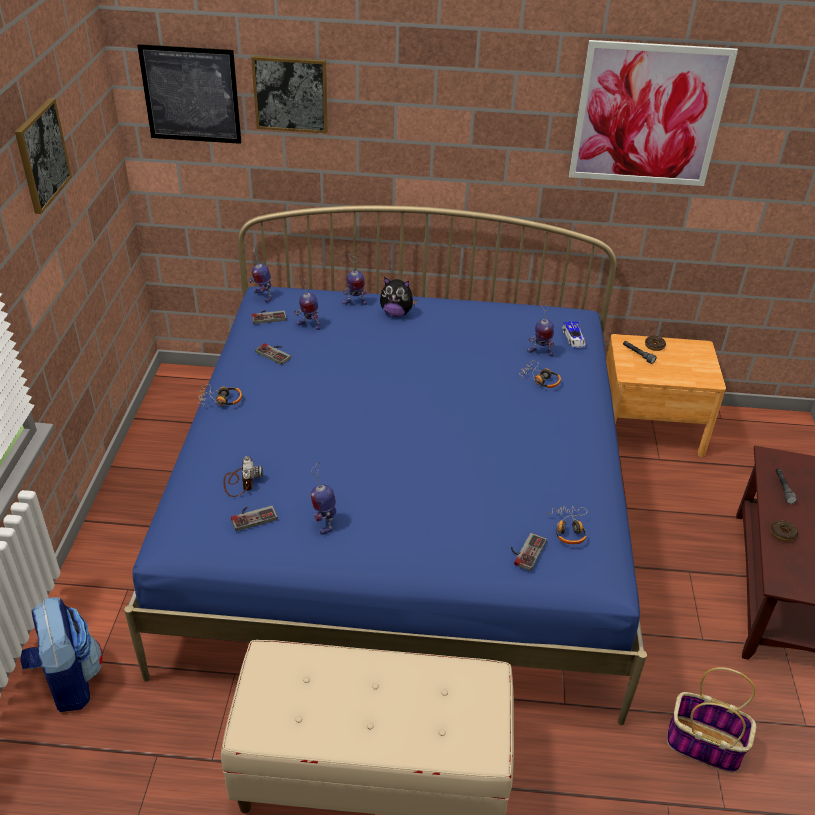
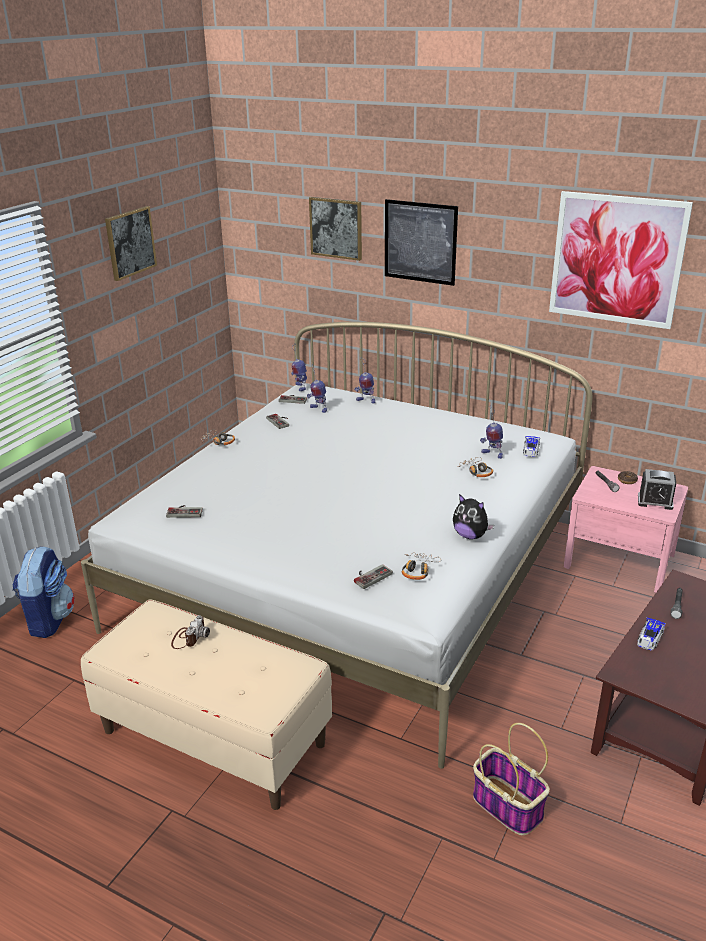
camera: 25 degrees right, 10 degrees down
blue bed [124,205,647,725] -> white bed [81,322,593,769]
picture [137,44,241,144] -> picture moved to [385,199,458,286]
camera [223,456,263,497] -> camera moved to [171,615,210,649]
toy robot [311,462,337,535] -> none
plush toy [380,277,418,317] -> plush toy moved to [453,494,494,539]
brown nightstand [606,334,726,457] -> pink nightstand [564,466,688,593]
donut [771,520,798,542] -> toy car [637,618,666,650]
none -> alarm clock [638,469,676,510]

